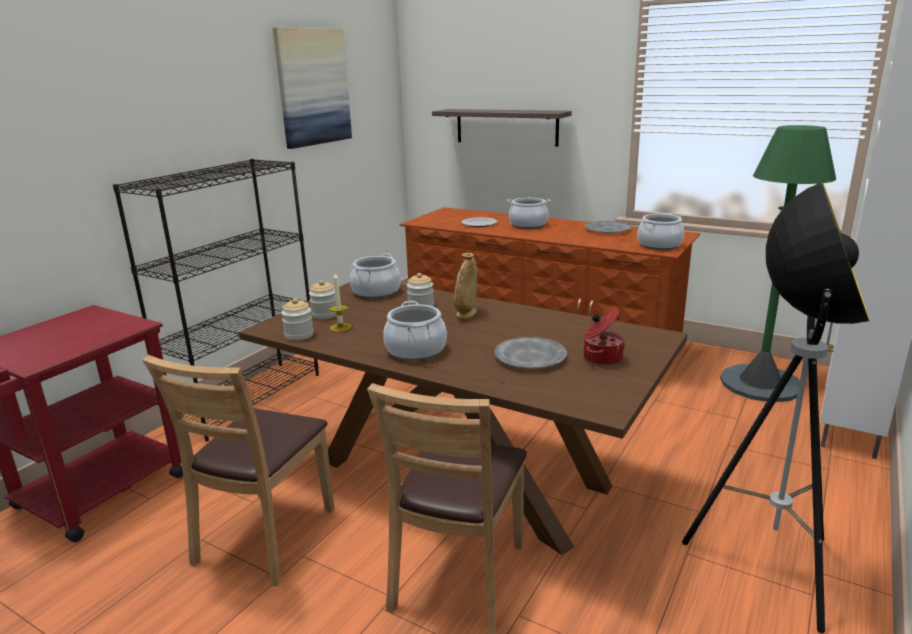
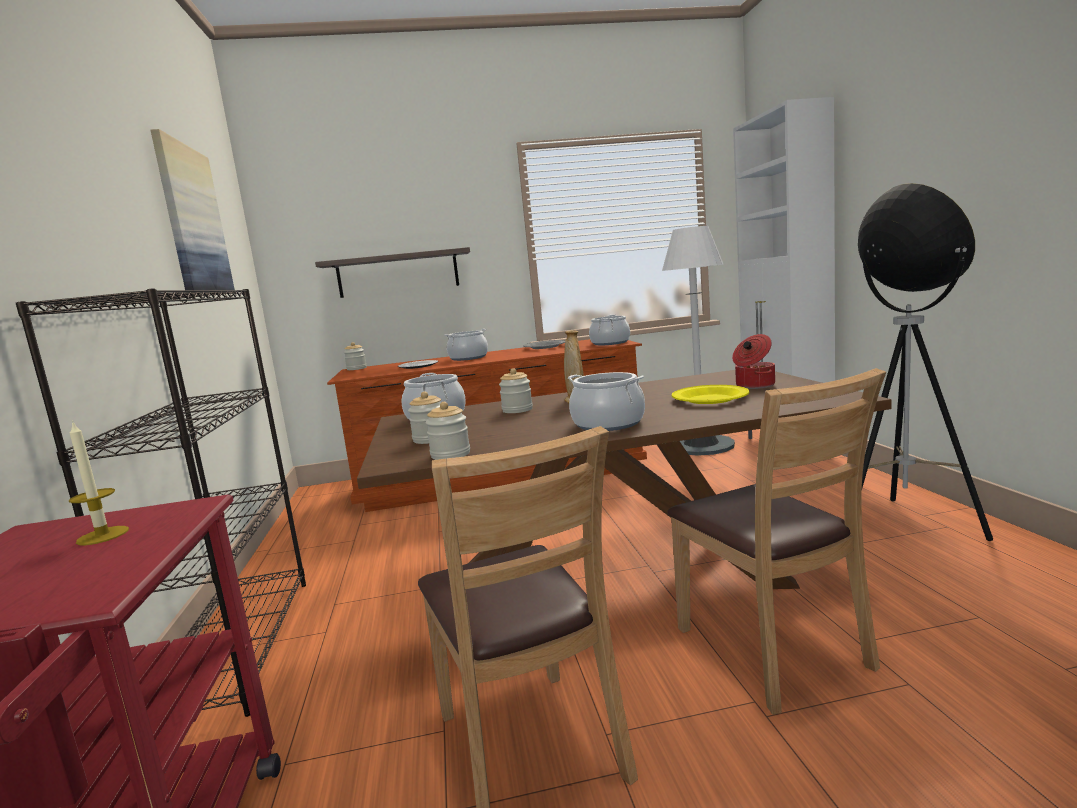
camera: 40 degrees left, 10 degrees down
candle [329,273,351,332] -> candle moved to [69,420,129,545]
grey plate [495,337,567,369] -> yellow plate [672,385,750,404]
green floor lamp [720,125,836,402] -> white floor lamp [662,226,735,456]
none -> jar [344,342,367,370]

